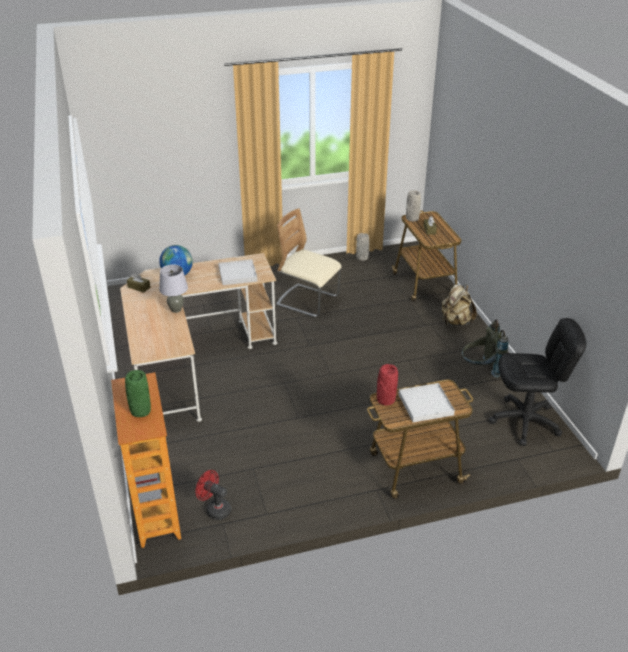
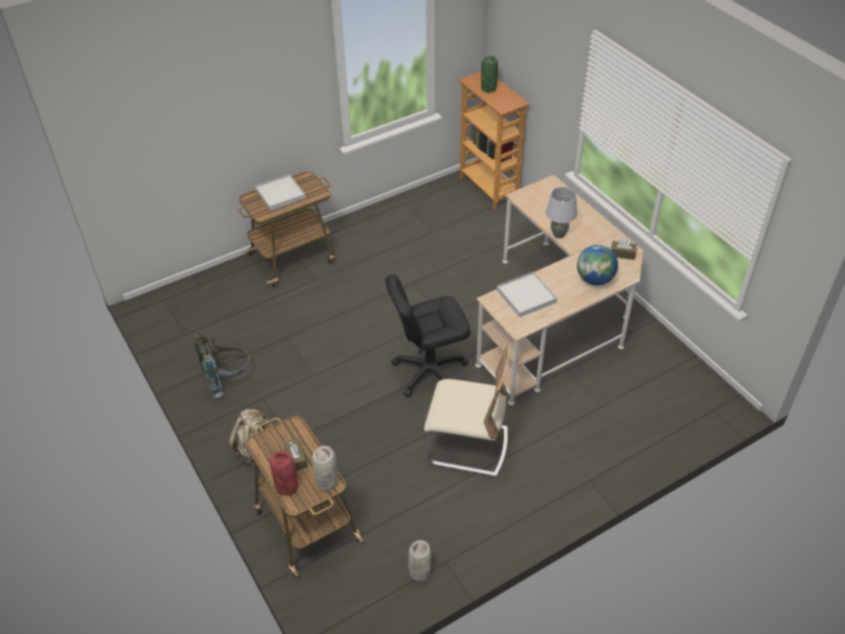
camera: 165 degrees right, 10 degrees up
red fan [195,470,231,520] -> none
red vase [377,364,398,405] -> red vase moved to [270,451,298,496]
black office chair [489,318,586,446] -> black office chair moved to [385,275,470,397]

